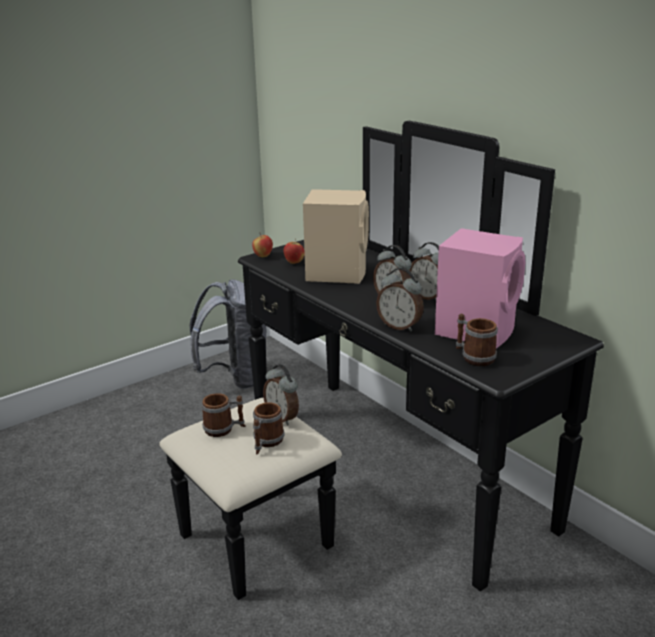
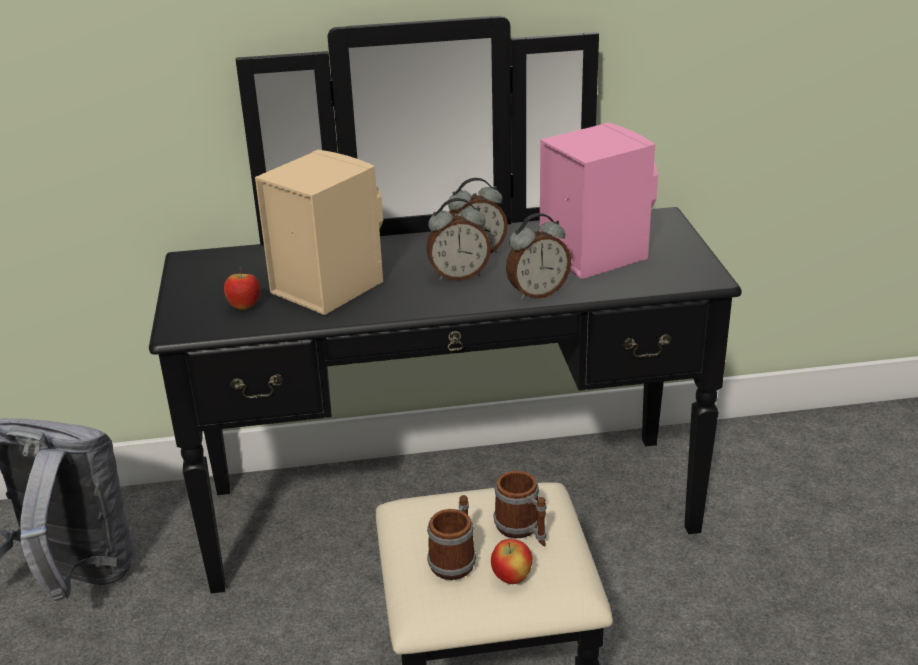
camera: 60 degrees left, 5 degrees up
apple [252,234,273,257] -> apple moved to [491,539,532,584]
alarm clock [263,364,299,426] -> none
mug [456,314,498,366] -> none

